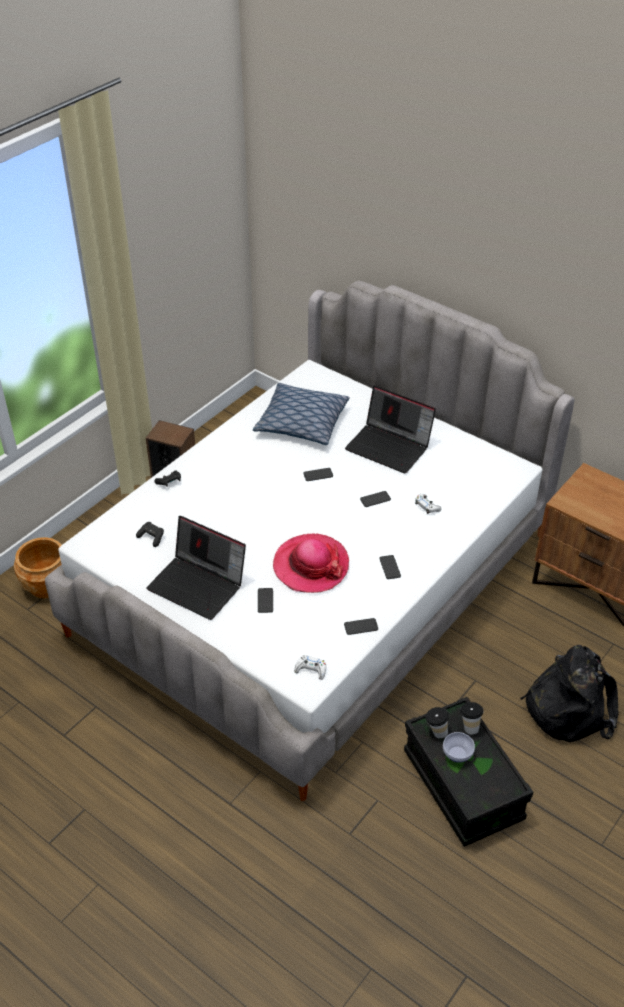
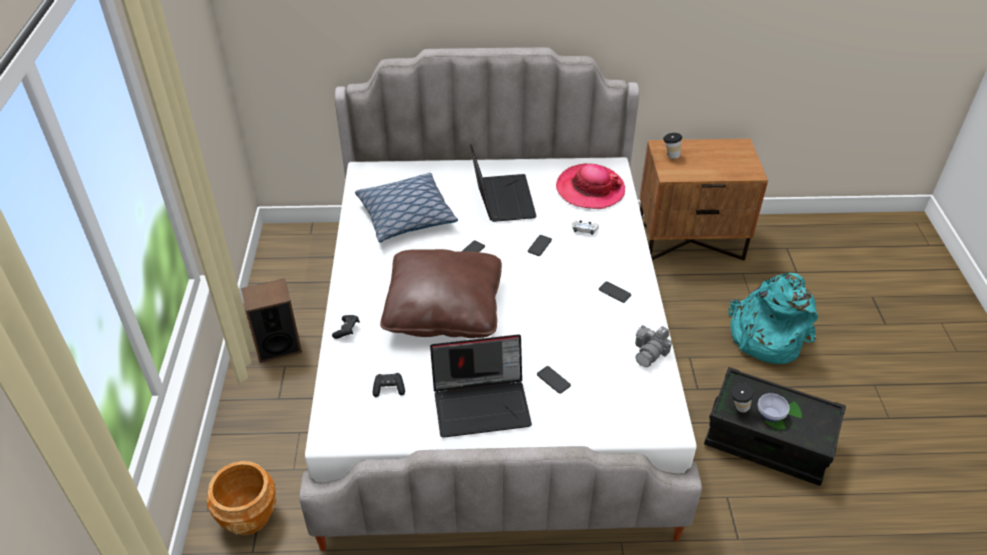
camera: 40 degrees left, 0 degrees up
hat [273,533,349,593] -> hat moved to [556,164,625,209]
white game controller [294,655,326,680] -> none
phone [344,618,378,635] -> camera [635,325,672,367]
laptop [345,386,436,474] -> laptop turned 90 degrees counterclockwise [470,144,537,222]
cup [460,702,484,735] -> cup moved to [663,133,682,159]
black backpack [520,645,618,742] -> turquoise backpack [728,273,818,364]
none -> brown pillow [380,249,502,338]

